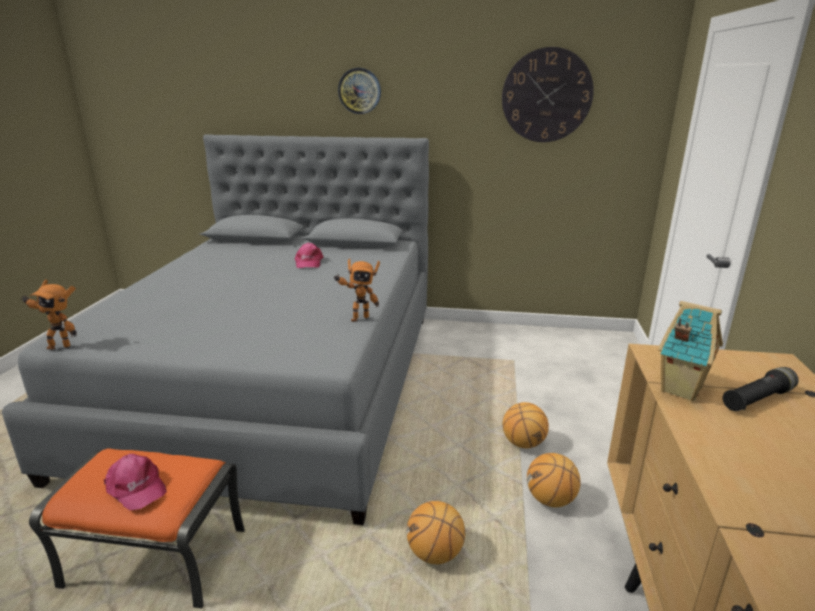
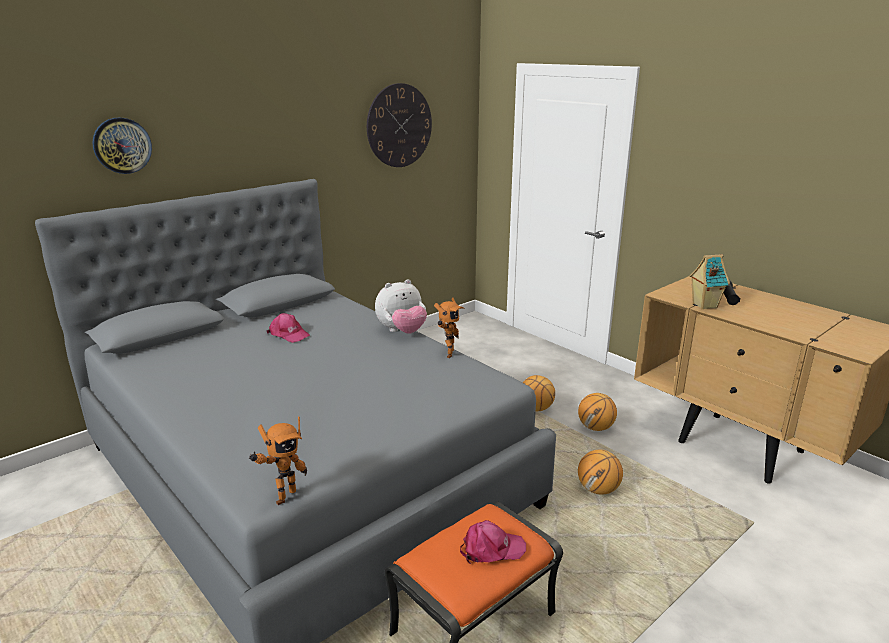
camera: 50 degrees left, 0 degrees up
wall clock [338,68,381,114] -> wall clock moved to [92,118,152,174]
none -> plush toy [375,279,427,334]

